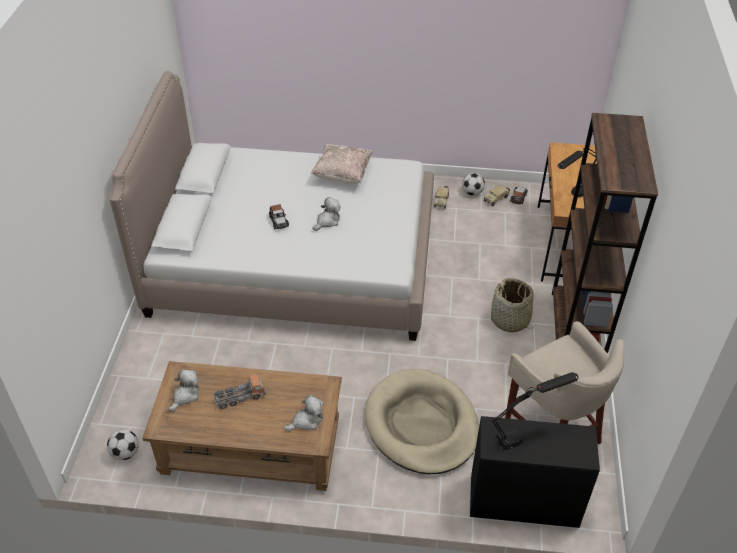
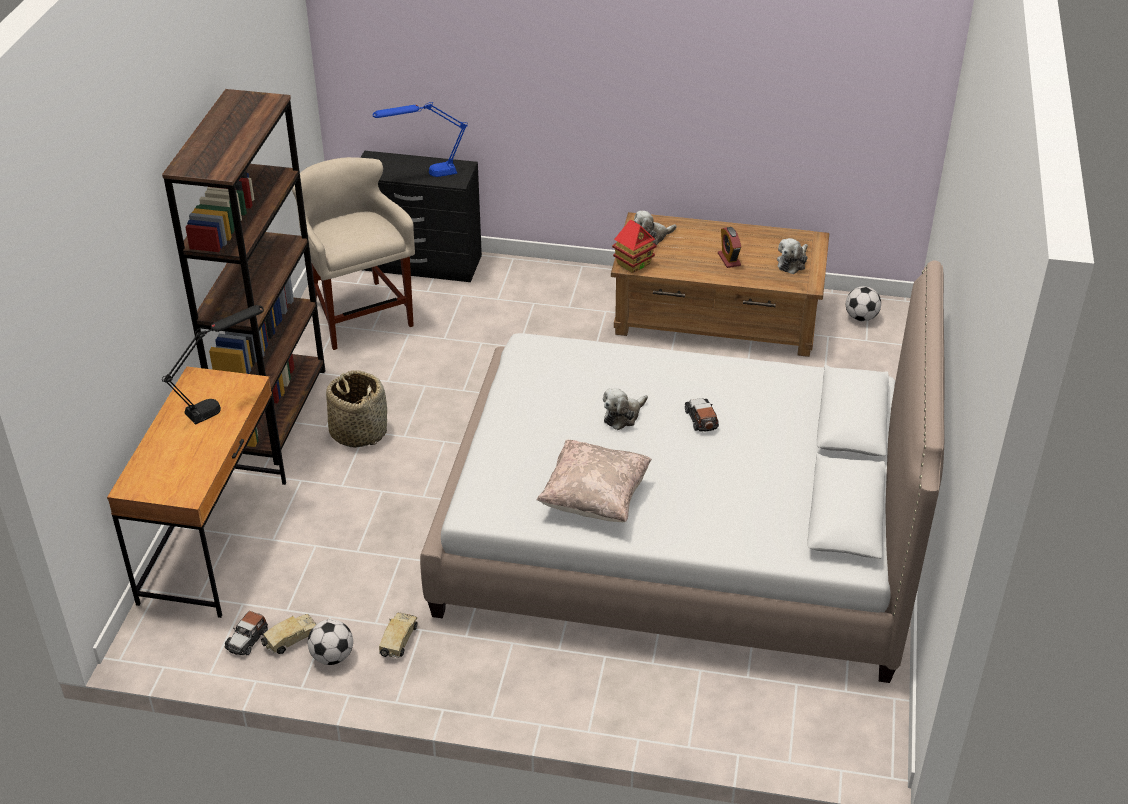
camera: 175 degrees left, 5 degrees down
toy truck [213,373,266,409] -> alarm clock [718,227,741,268]
beige dog bed [365,369,479,474] -> none
black table lamp [491,372,579,451] -> blue table lamp [373,102,468,177]
none -> toy house [612,219,657,273]

